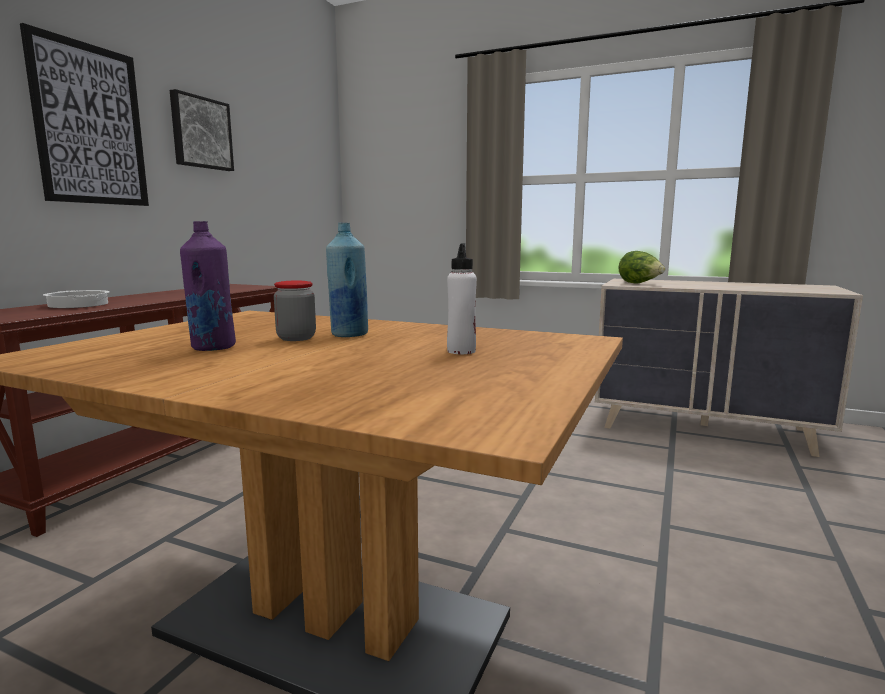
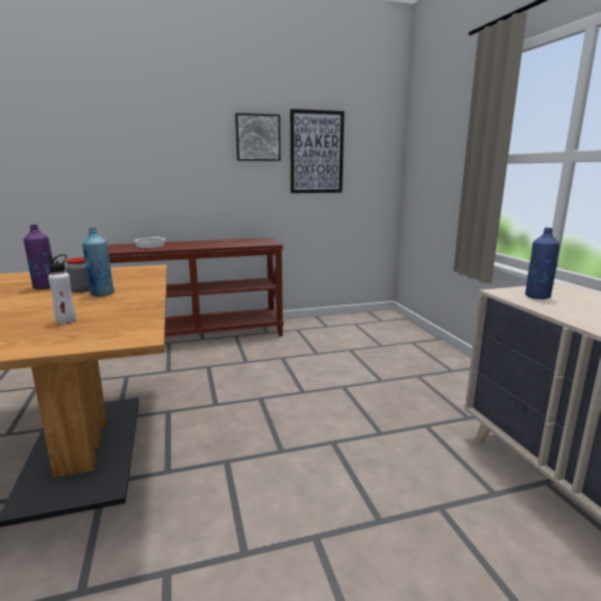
camera: 50 degrees right, 5 degrees up
picture [20,23,149,206] -> picture moved to [290,109,344,193]
lettuce [618,251,666,284] -> blue bottle [525,228,560,299]

